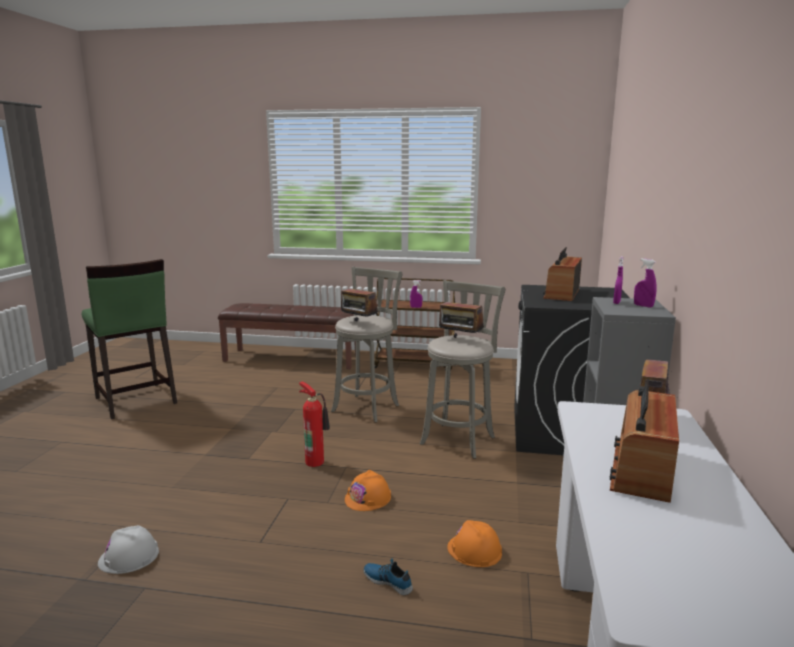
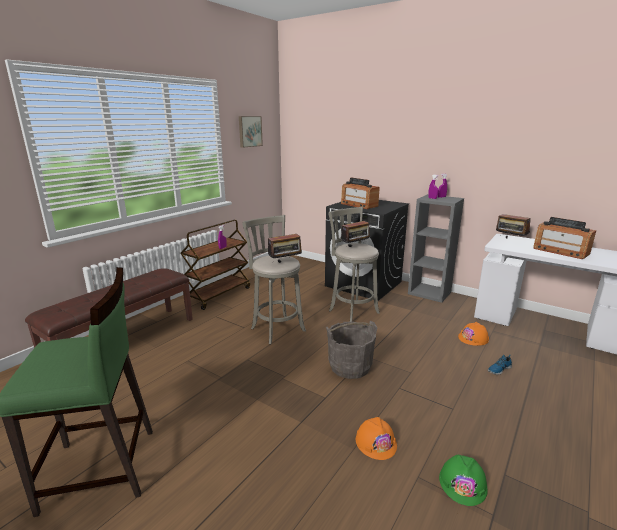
camera: 65 degrees left, 5 degrees up
white hard hat [98,525,159,574] -> green hard hat [439,455,488,506]
fire extinguisher [299,382,330,467] -> grey bucket [326,321,377,379]
orange hard hat [345,470,391,511] -> orange hard hat moved to [356,417,397,460]
none -> picture [239,116,263,148]

